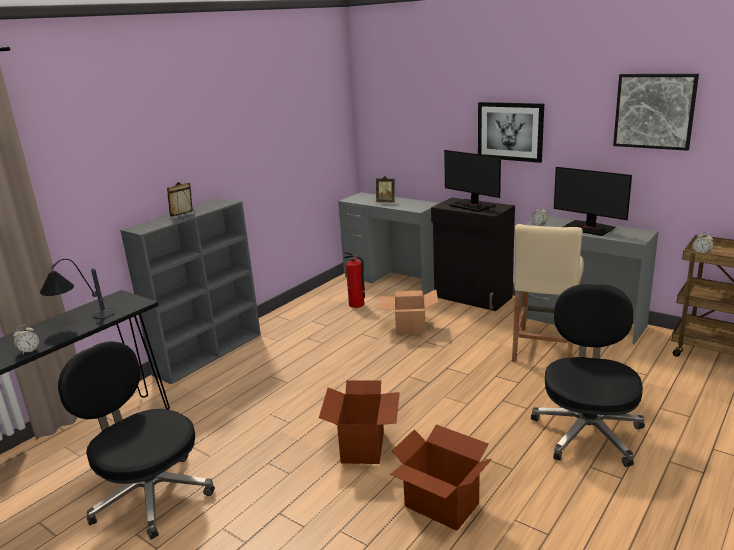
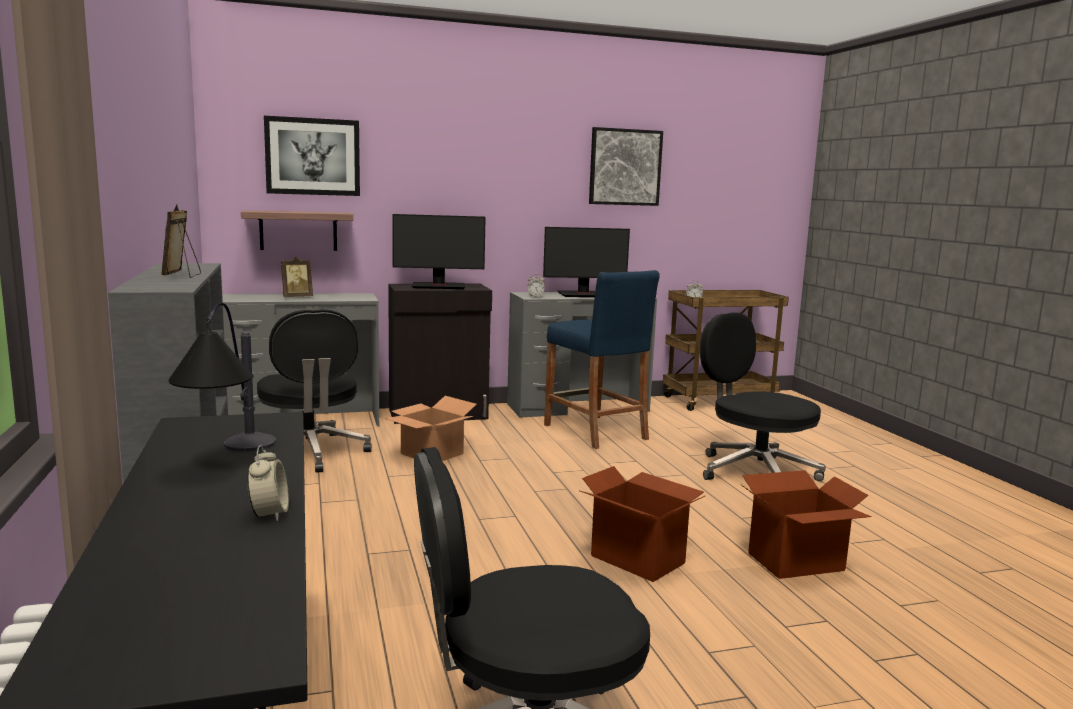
camera: 55 degrees left, 10 degrees down
fire extinguisher [344,251,365,308] -> black office chair [257,309,372,473]
picture [478,102,544,163] -> picture moved to [264,116,360,196]
beige stool [512,224,584,362] -> blue stool [544,270,660,449]
none -> shelf [241,210,353,251]

